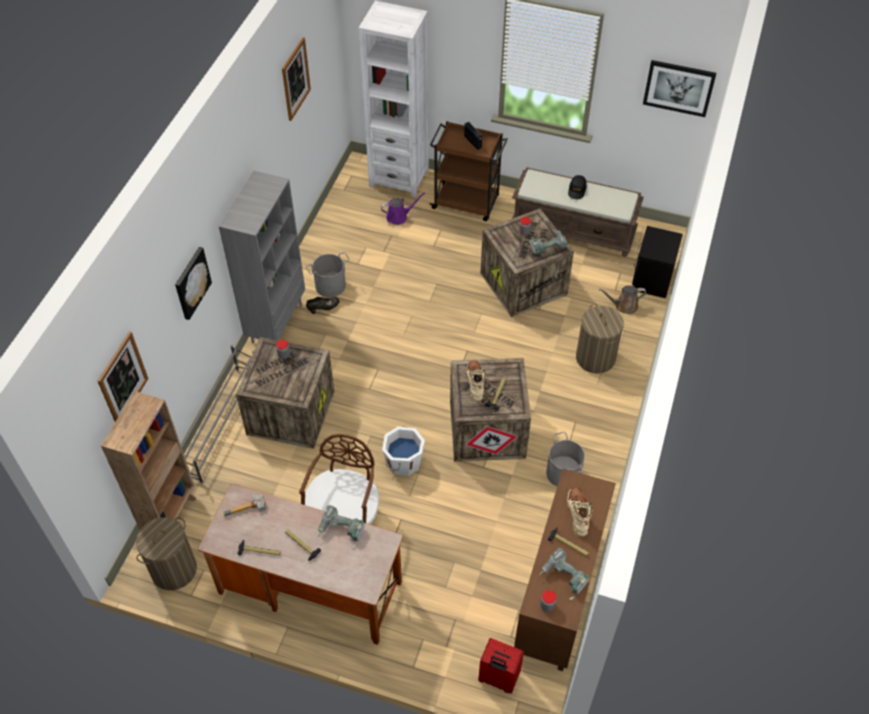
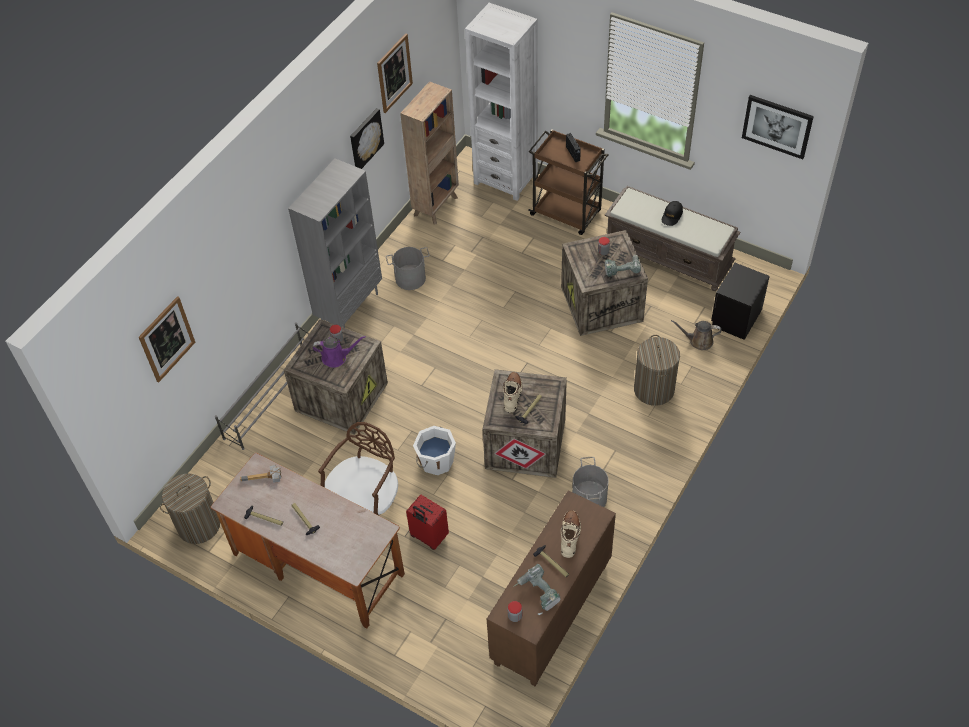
camera: 15 degrees right, 0 degrees up
brown bookcase [101,391,196,529] -> brown bookcase moved to [400,81,459,225]
picture [175,247,212,320] -> picture moved to [350,108,384,169]
black shoe [306,297,339,314] -> none
power drill [318,505,365,548] -> none
purple watering can [381,193,425,225] -> purple watering can moved to [313,336,366,368]
red suitcase [478,638,524,693] -> red suitcase moved to [406,494,449,550]

